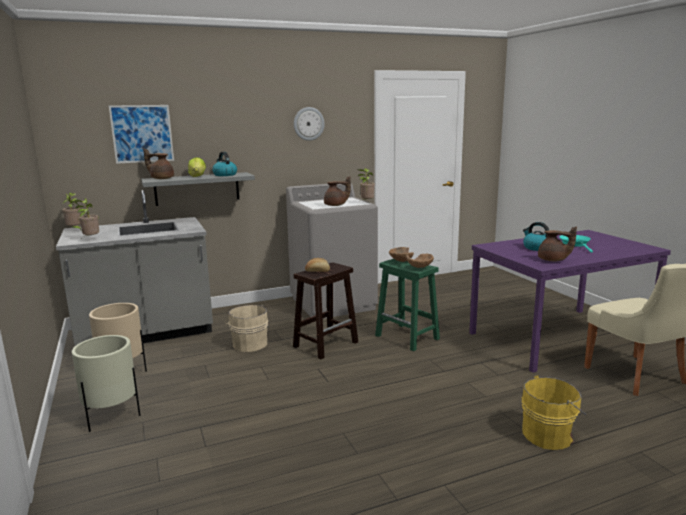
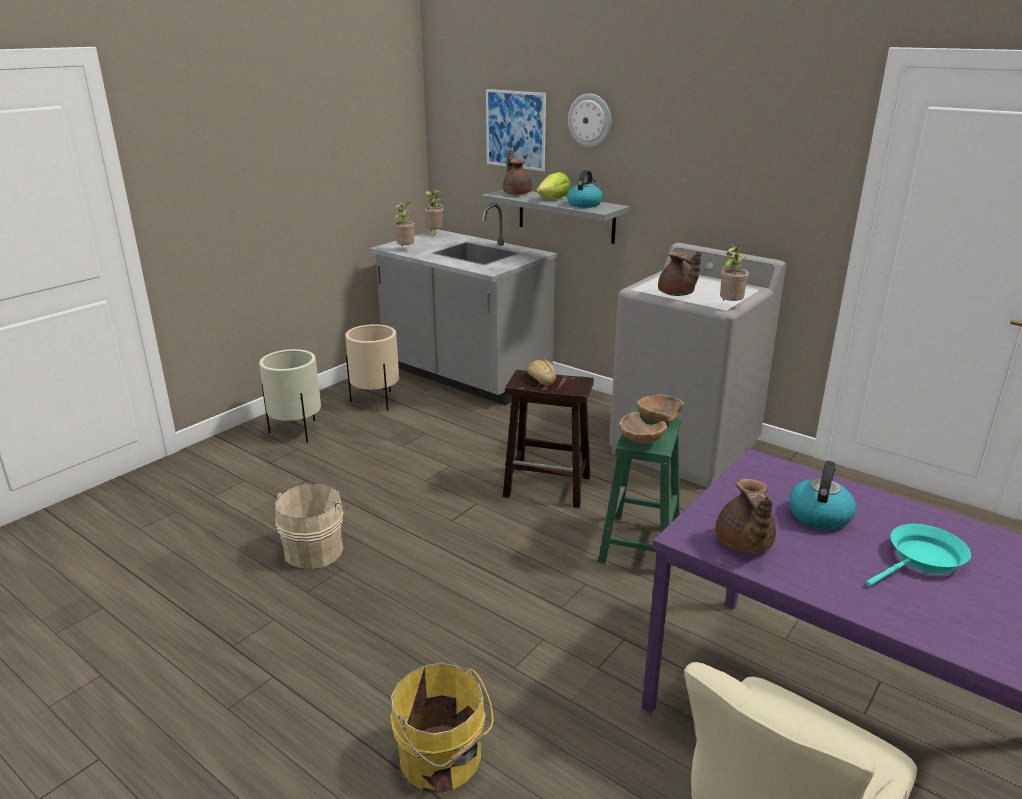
camera: 60 degrees right, 10 degrees up
beige bucket [225,304,268,352] -> beige bucket moved to [275,483,348,569]
wall clock [294,107,325,141] -> wall clock moved to [568,93,612,148]

